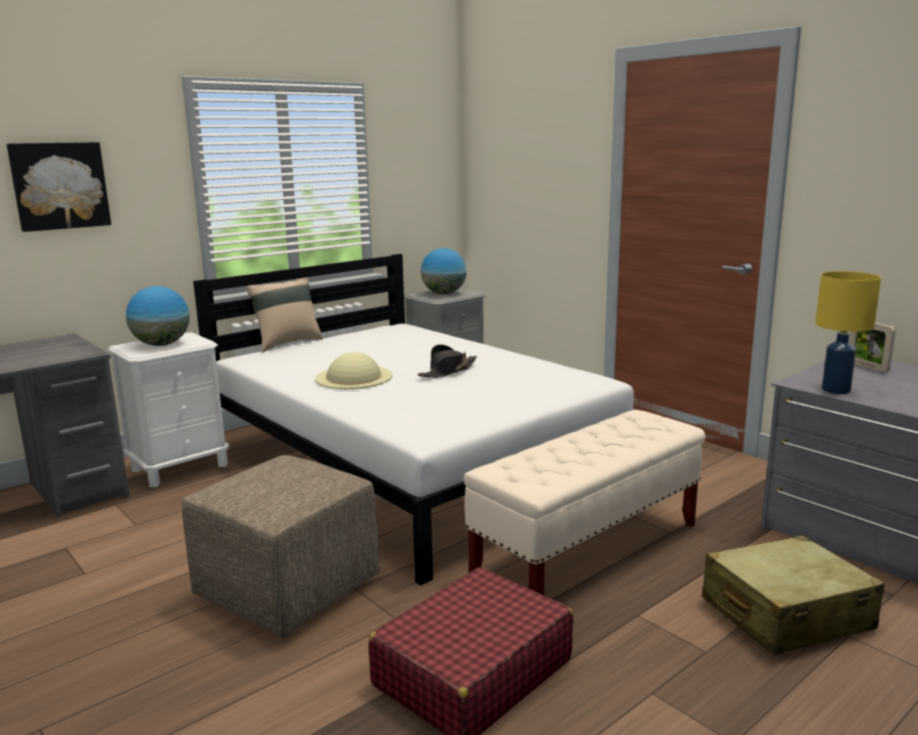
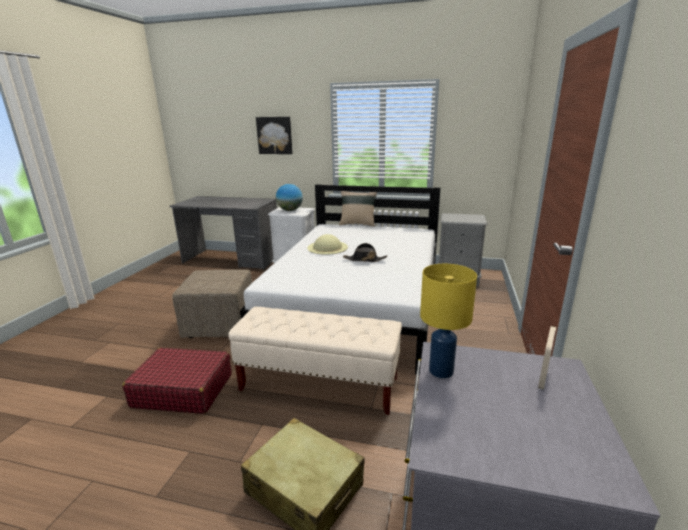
camera: 55 degrees right, 5 degrees up
globe [421,248,467,294] -> none

